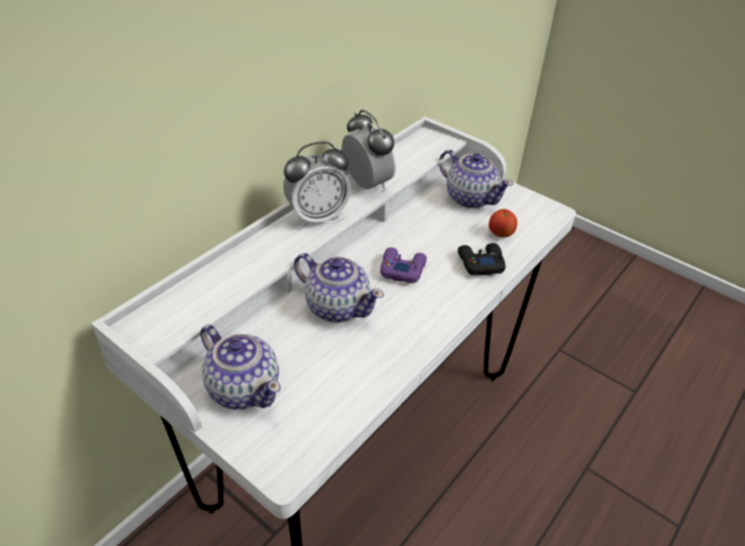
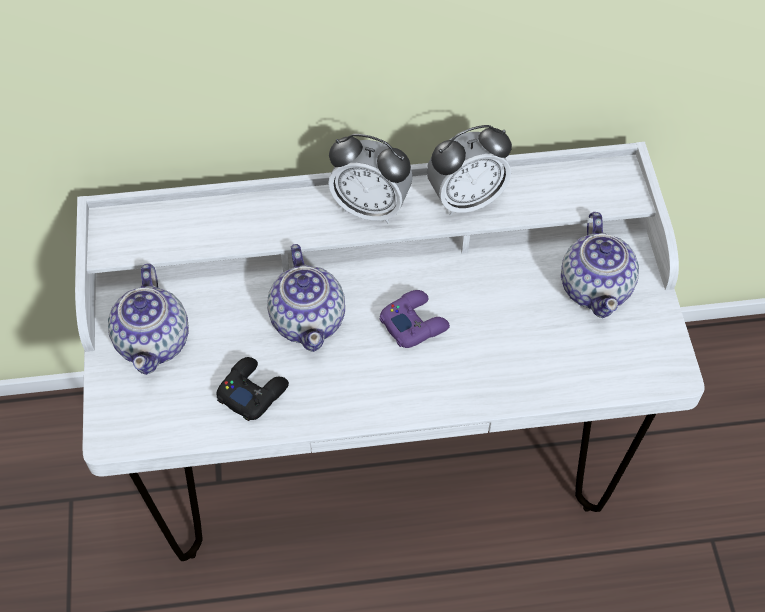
camera: 45 degrees right, 15 degrees up
alarm clock [342,110,396,190] -> alarm clock turned 60 degrees clockwise [427,125,512,216]
black game controller [458,243,505,276] -> black game controller moved to [216,357,289,421]
apple [489,209,517,238] -> none

